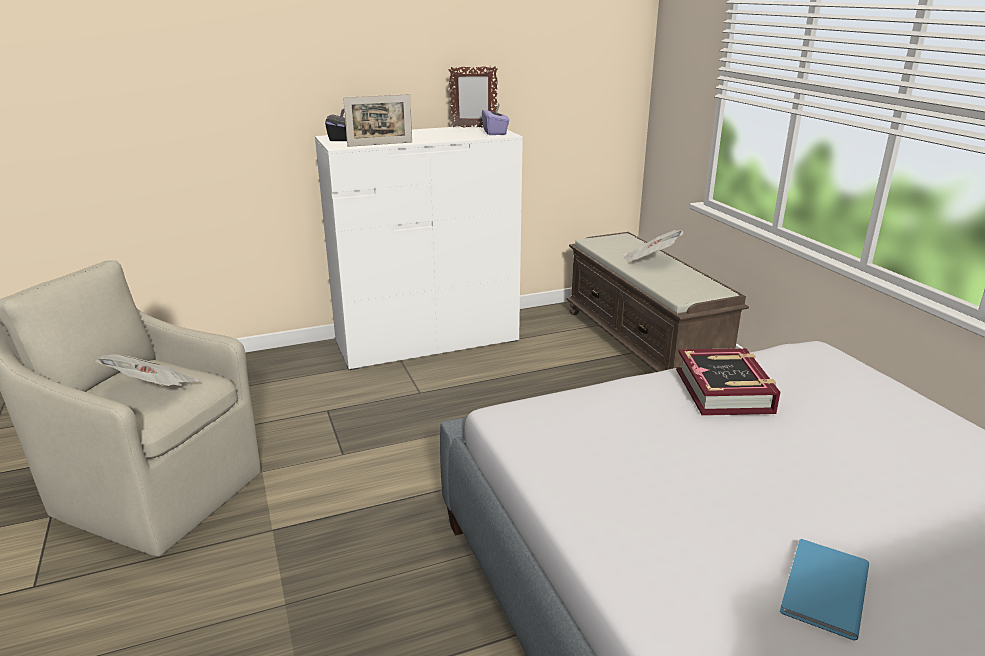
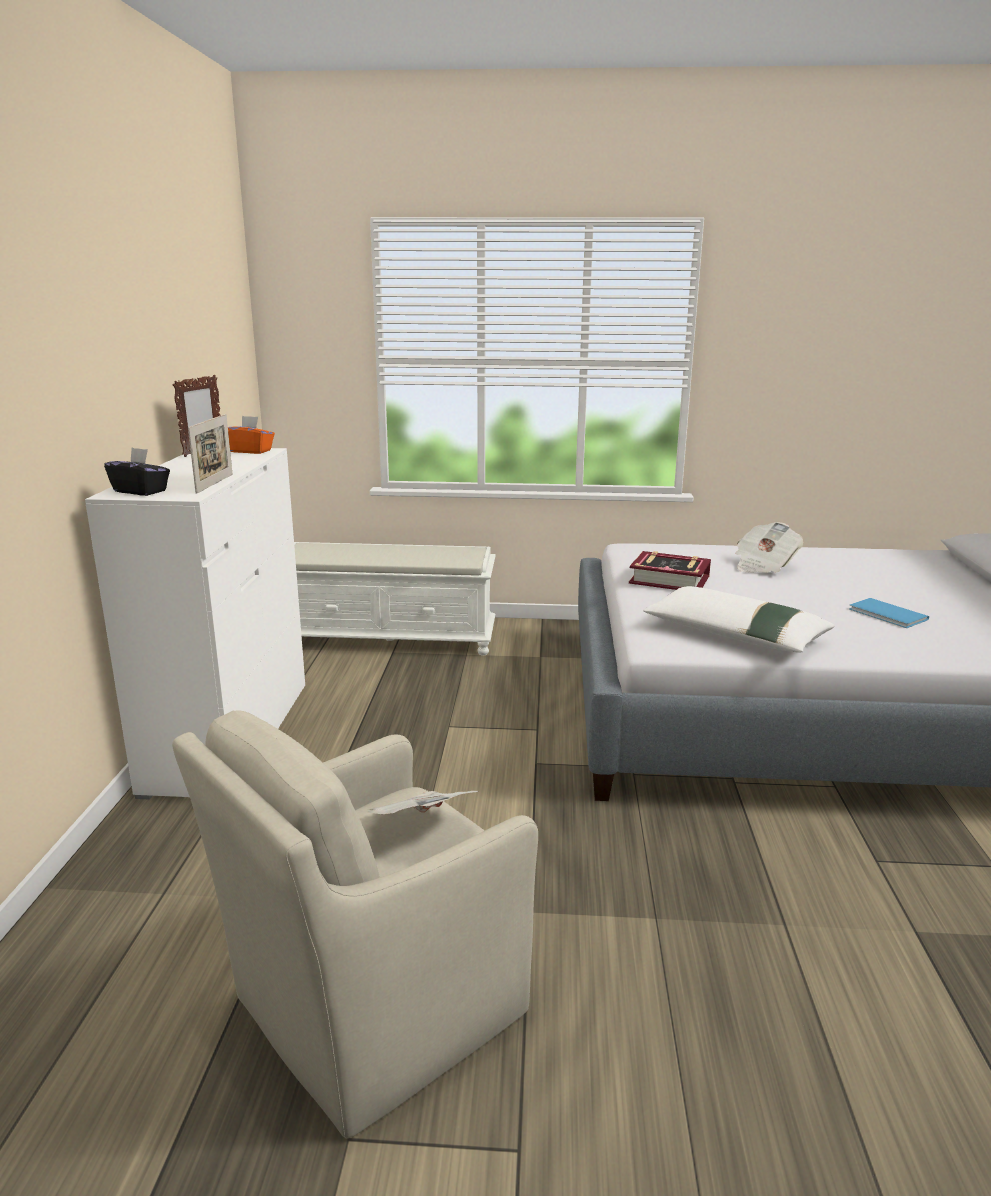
camera: 65 degrees left, 5 degrees down
purple tissue box [482,103,509,135] -> orange tissue box [228,416,275,454]
brown bench [567,232,749,372] -> white bench [294,542,496,655]
newspaper [622,230,684,262] -> newspaper moved to [735,522,804,573]
none -> white pillow [643,586,835,653]

